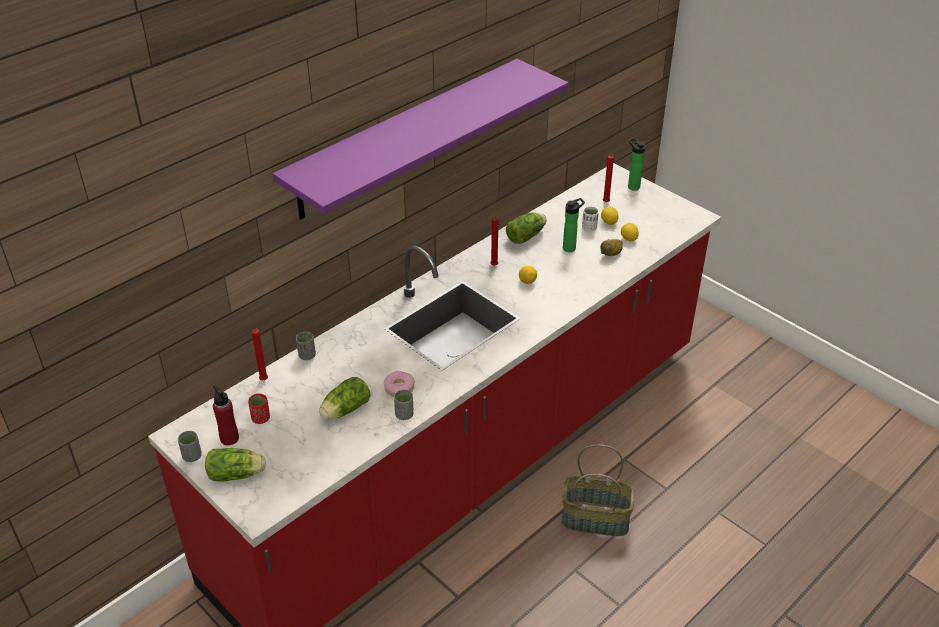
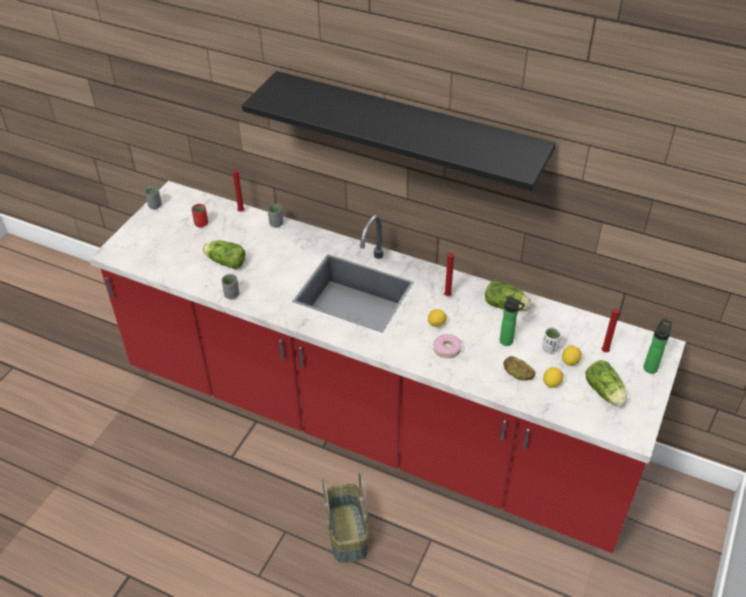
camera: 70 degrees right, 5 degrees up
lettuce [205,448,266,482] -> lettuce moved to [585,360,627,406]
red bottle [213,385,239,445] -> none
purple shelf [272,59,569,219] -> black shelf [242,71,556,191]
donut [384,371,415,397] -> donut moved to [433,334,462,358]

